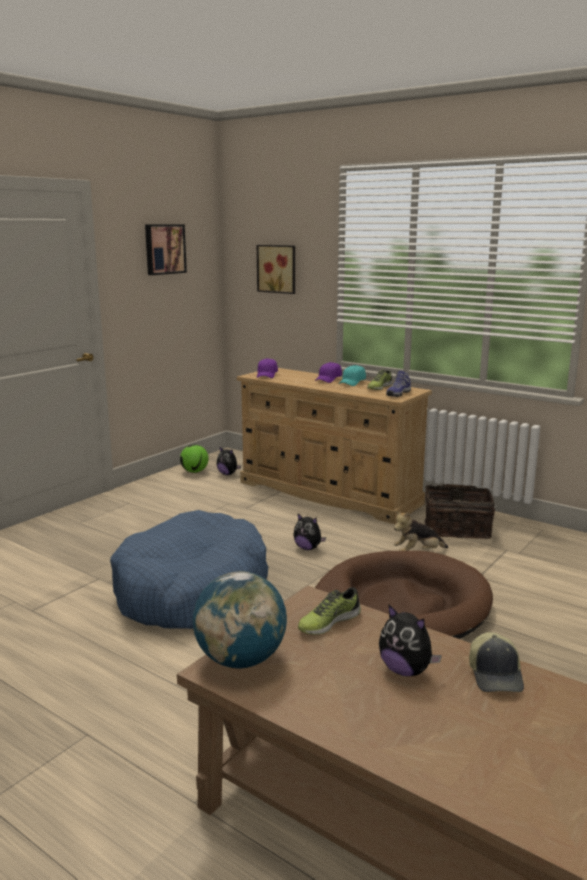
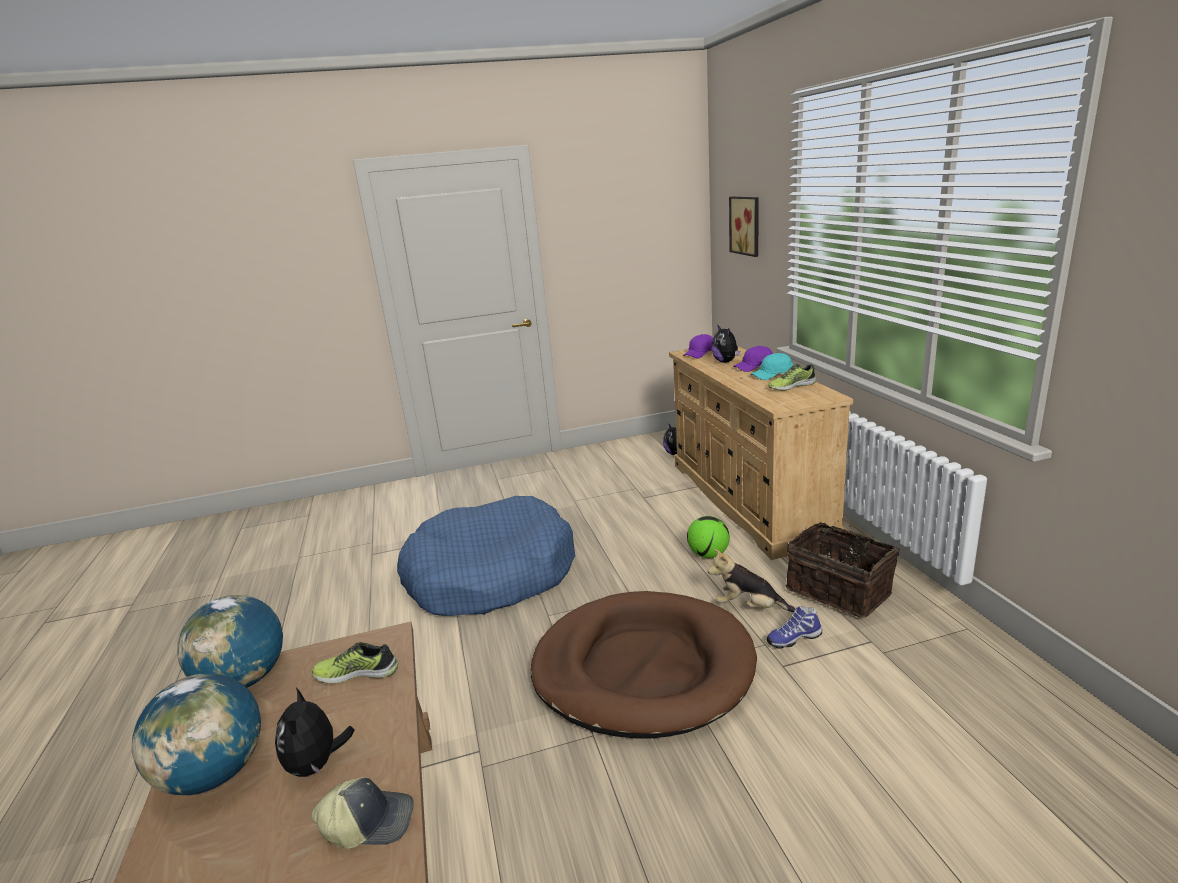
camera: 40 degrees right, 5 degrees up
picture [145,224,187,275] -> none
football [180,444,209,473] -> football moved to [687,516,730,558]
plush toy [293,514,326,550] -> plush toy moved to [711,324,741,363]
shoe [386,371,411,397] -> shoe moved to [767,606,822,649]
cap [469,632,524,692] -> cap turned 135 degrees counterclockwise [312,777,414,849]
none -> globe [132,674,261,795]

